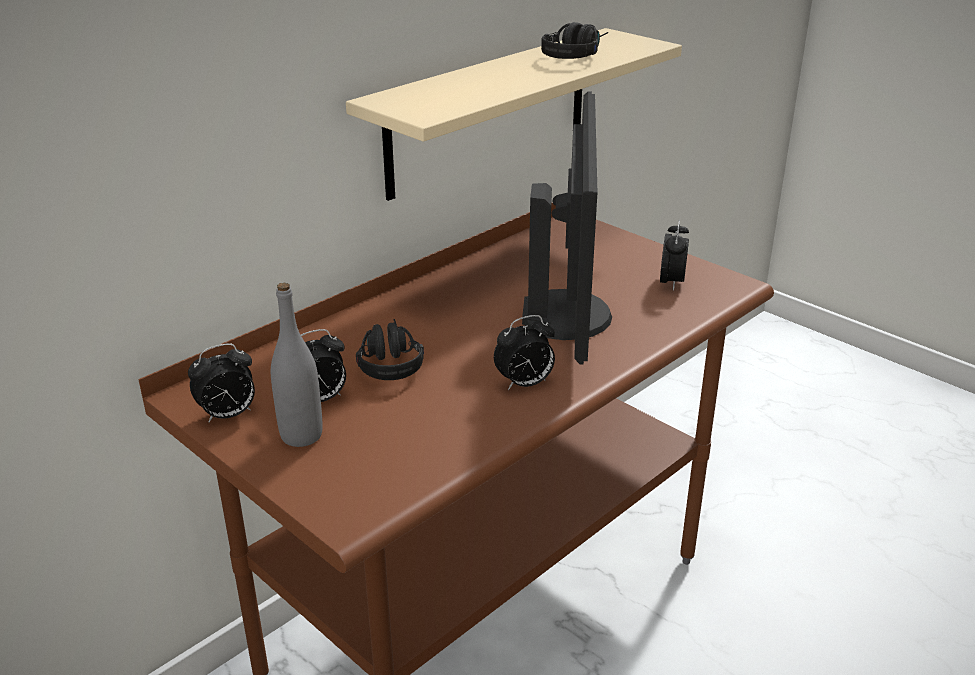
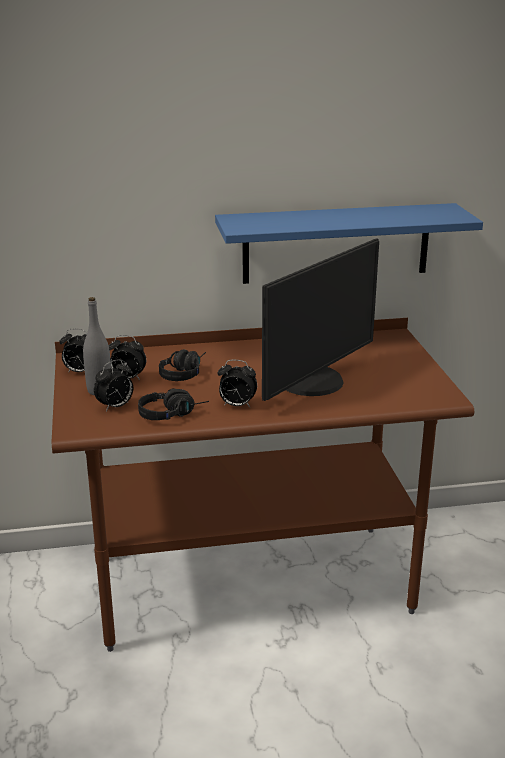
camera: 35 degrees right, 5 degrees down
beige shelf [346,28,682,201] -> blue shelf [215,203,483,284]
black headphones [541,22,608,59] -> black headphones moved to [138,388,209,420]
alarm clock [660,219,689,291] -> alarm clock moved to [94,359,133,411]

